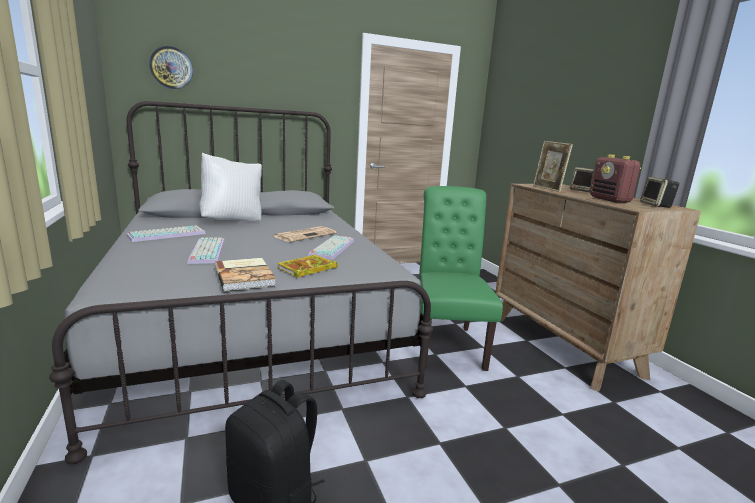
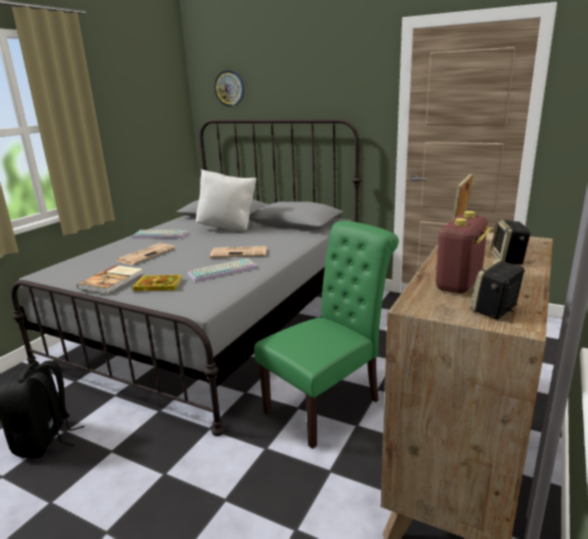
camera: 50 degrees right, 5 degrees up
keyboard [187,237,225,264] -> newspaper [116,243,175,265]

